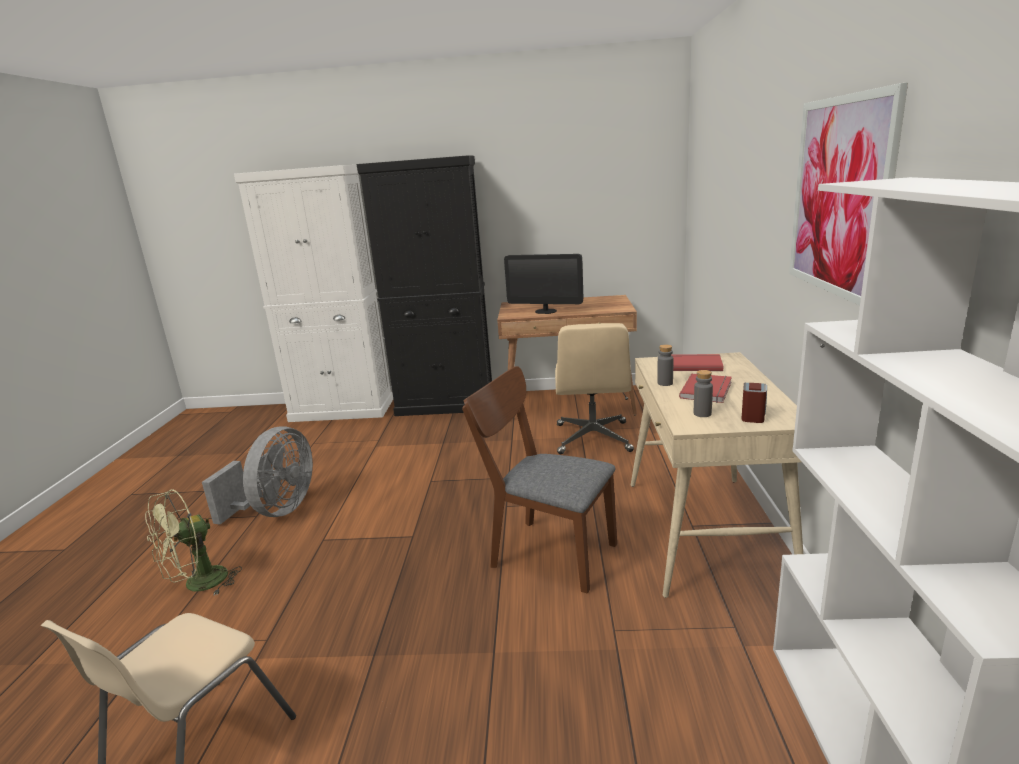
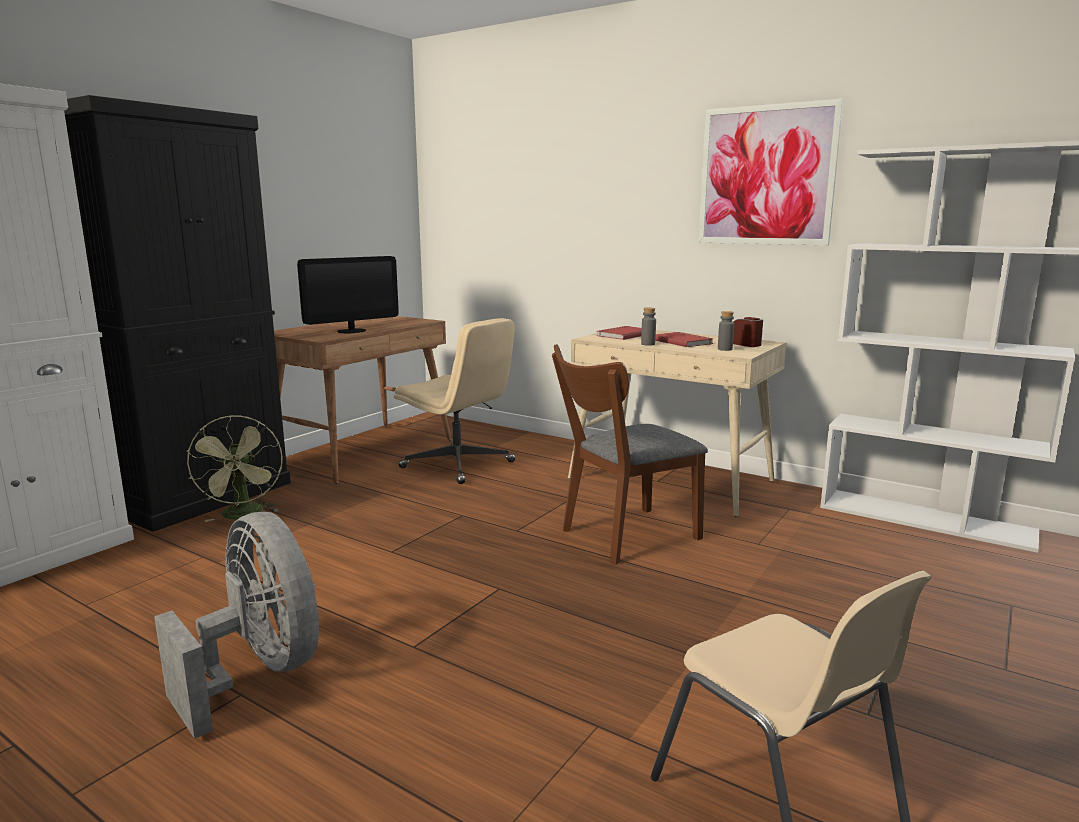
camera: 60 degrees left, 5 degrees down
green fan [145,489,242,595] -> green fan moved to [186,415,283,522]

